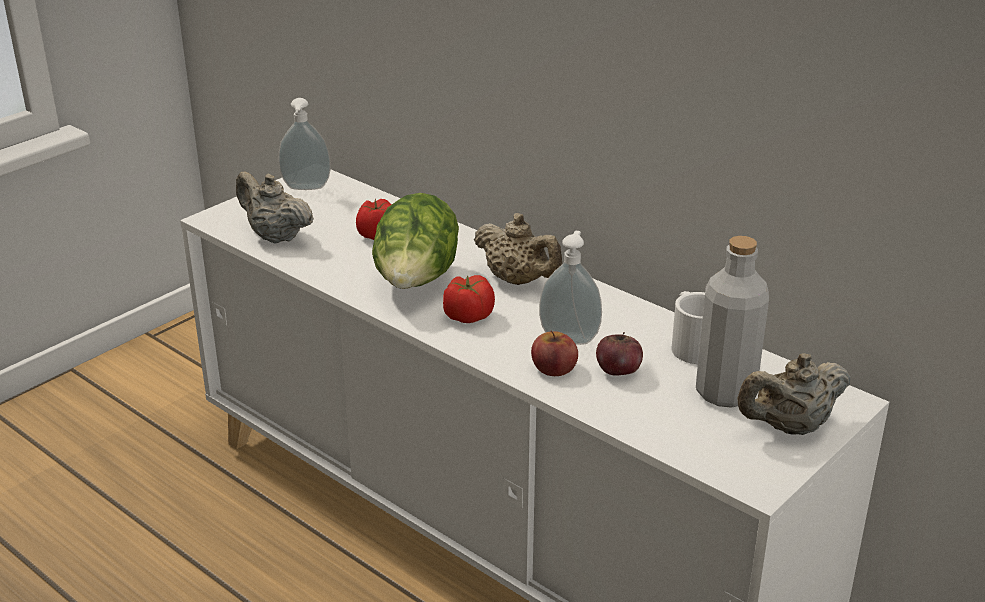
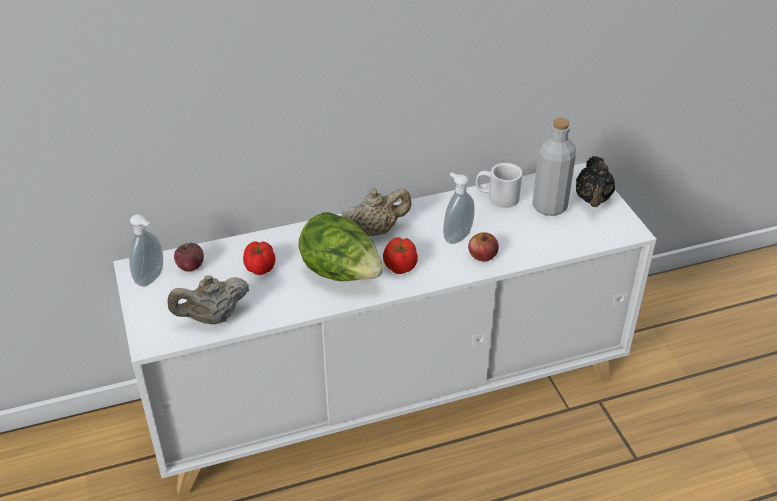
camera: 60 degrees left, 10 degrees up
apple [596,332,643,376] -> apple moved to [174,243,204,272]
beige teapot [737,353,851,435] -> black teapot [576,156,615,207]

